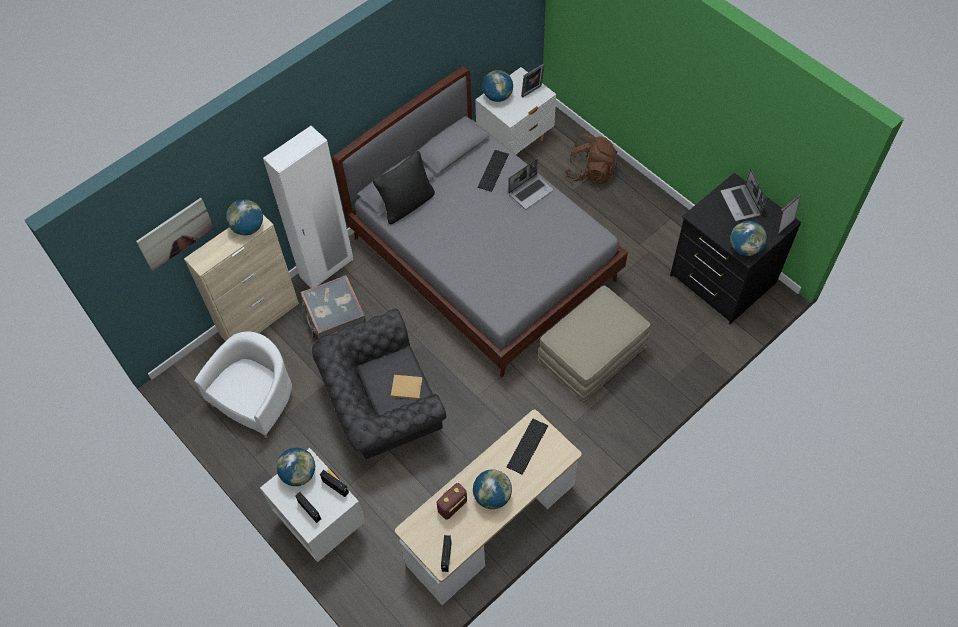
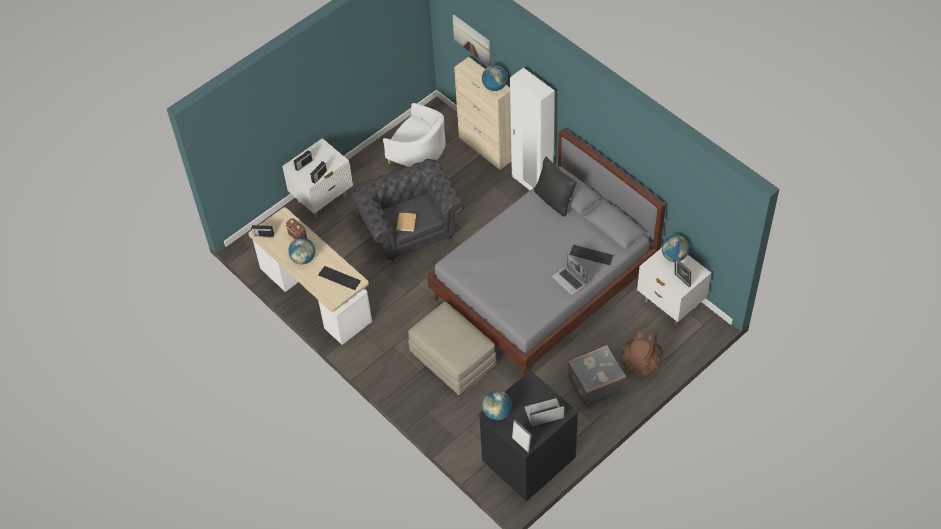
camera: 90 degrees right, 5 degrees down
globe [276,448,315,486] -> none
grey suitcase [300,275,366,339] -> grey suitcase moved to [568,345,626,408]

